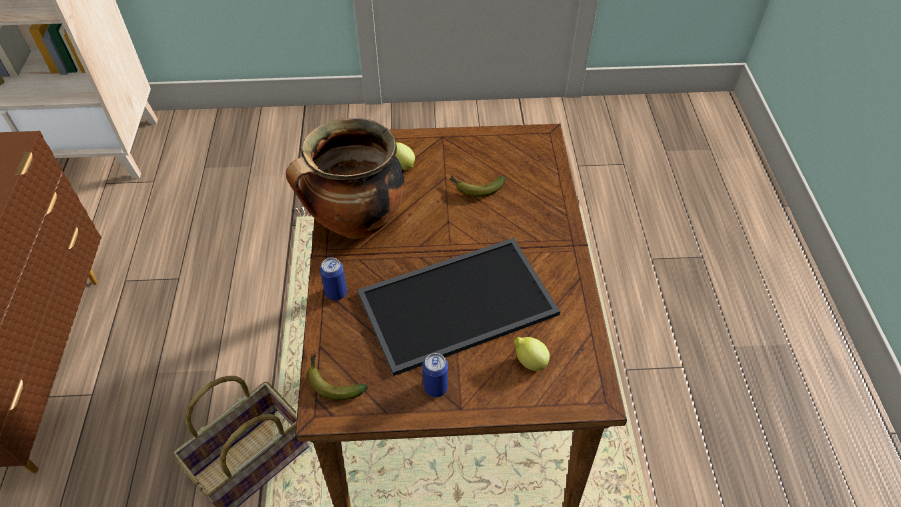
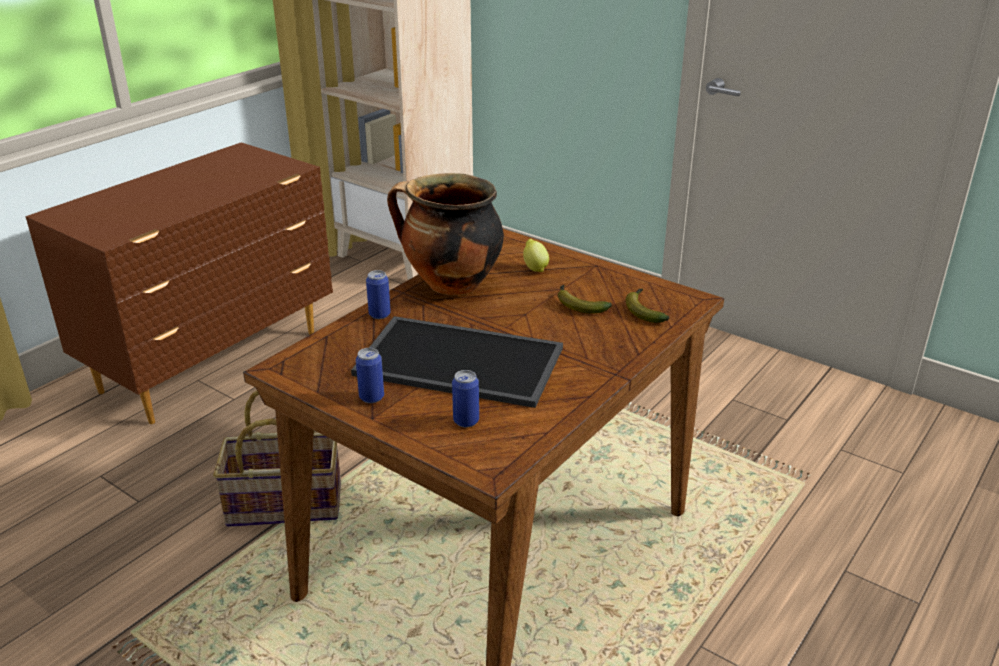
camera: 40 degrees right, 20 degrees down
banana [307,355,368,400] -> banana moved to [626,288,669,323]
lemon [514,337,550,371] -> can [452,370,479,427]

